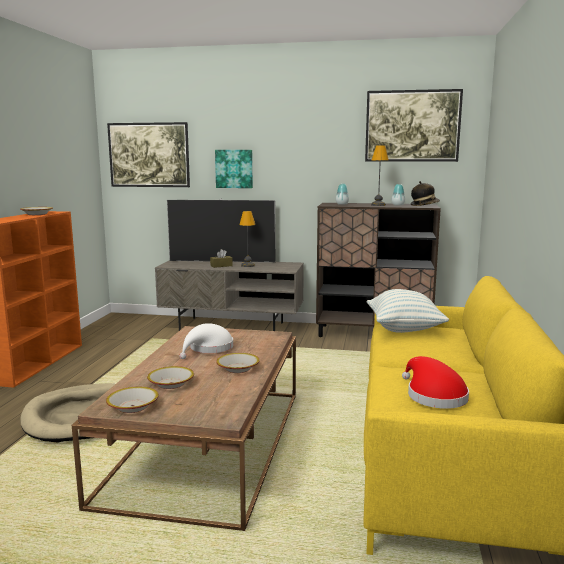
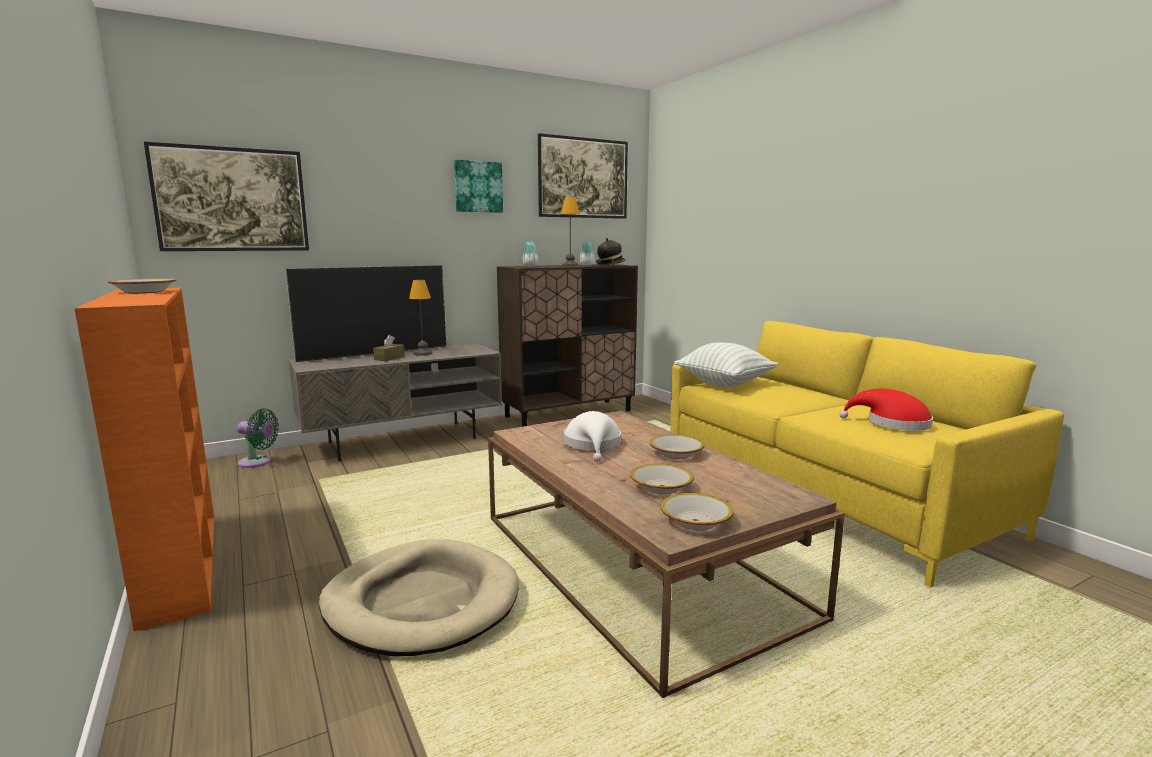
camera: 40 degrees left, 0 degrees up
picture [215,150,253,188] -> picture moved to [454,160,503,213]
none -> green fan [237,408,279,468]

